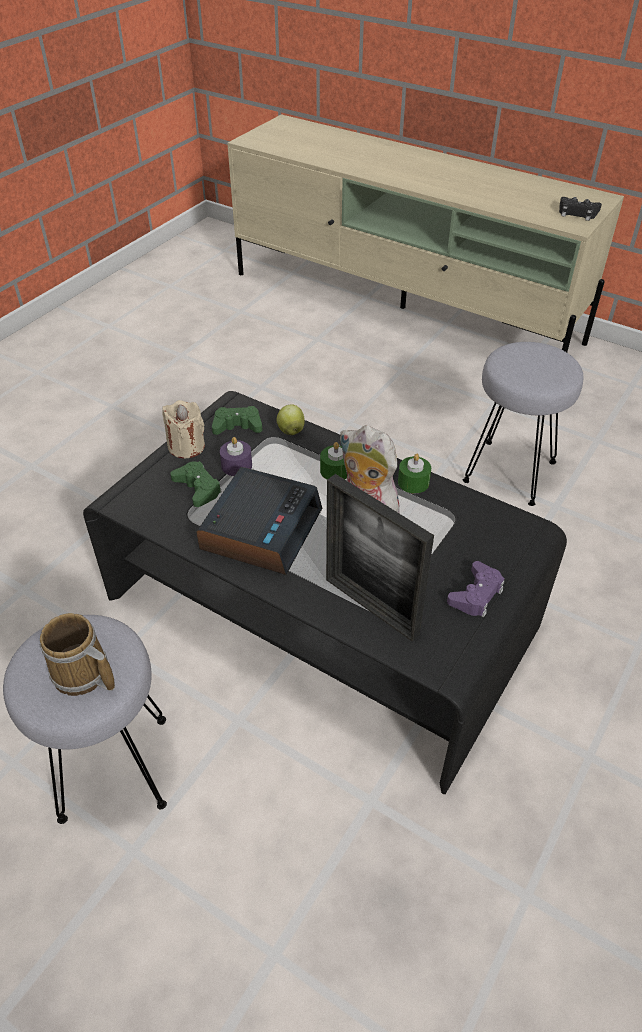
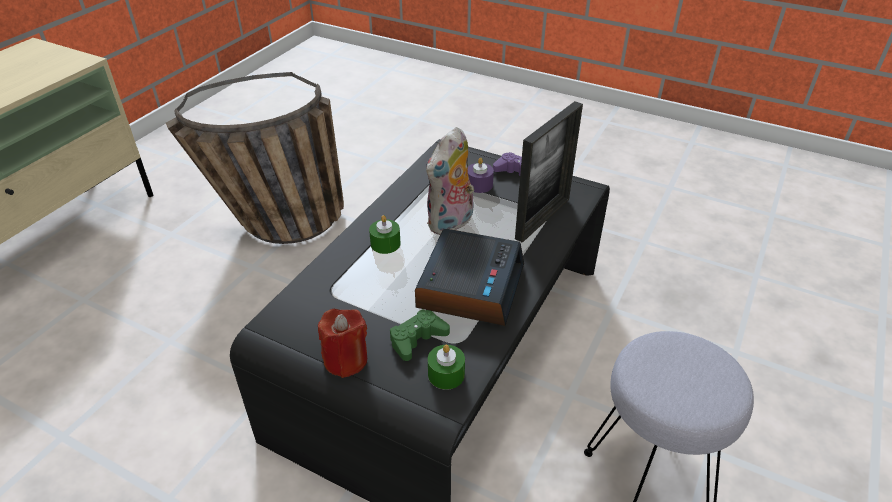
camera: 95 degrees left, 5 degrees down
mug [40,613,115,696] -> none
beige candle [162,400,205,458] -> red candle [318,309,367,378]
alarm clock [196,467,322,575] -> alarm clock turned 90 degrees clockwise [415,229,524,326]
green game controller [212,406,262,435] -> none
purple candle [220,437,252,476] -> purple candle moved to [468,158,494,193]
apple [277,404,305,435] -> none
green candle [398,454,431,493] -> green candle moved to [428,345,465,390]
grey stool [463,342,583,506] -> basket [166,72,344,244]
black game controller [559,197,602,221] -> none

